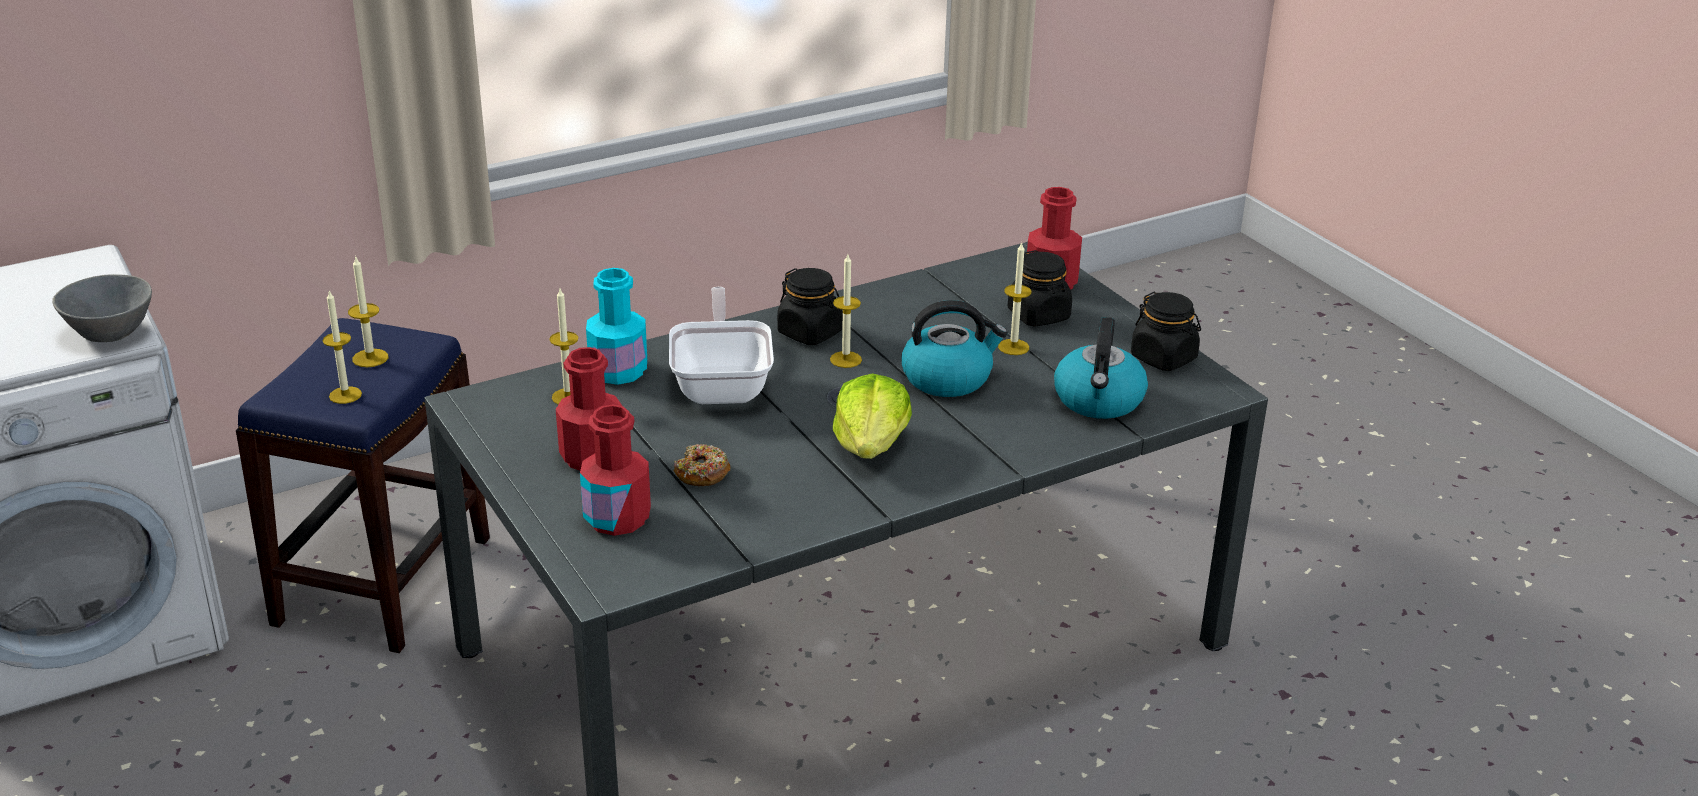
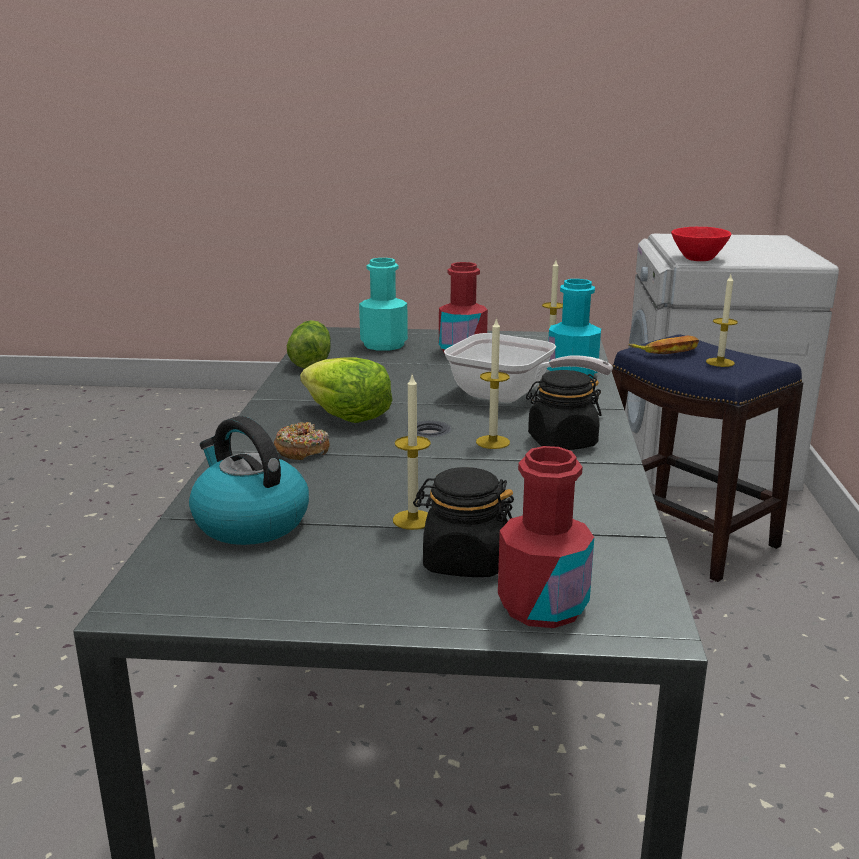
camera: 125 degrees right, 10 degrees down
grey bowl [52,274,152,342] -> red bowl [671,227,731,261]
candle [322,291,362,404] -> banana [628,336,699,354]
red bottle [580,405,651,536] -> turquoise bottle [359,258,408,351]
donut [673,444,731,486] -> donut moved to [274,422,330,460]
kettle [902,300,1008,397] -> none
black jar [1131,292,1201,371] -> none
none -> lettuce [287,320,331,369]

